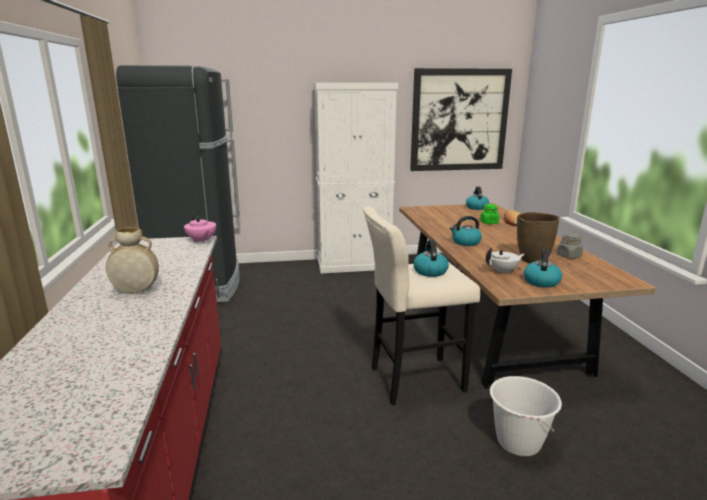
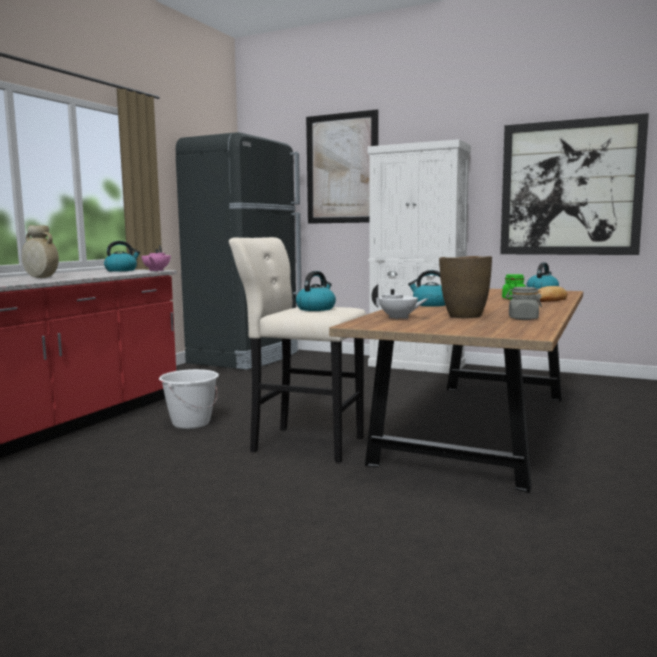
camera: 35 degrees right, 10 degrees down
white bucket [490,376,562,456] -> white bucket moved to [159,369,219,429]
kettle [524,249,562,288] -> kettle moved to [104,241,140,271]
none -> picture [306,109,378,224]

